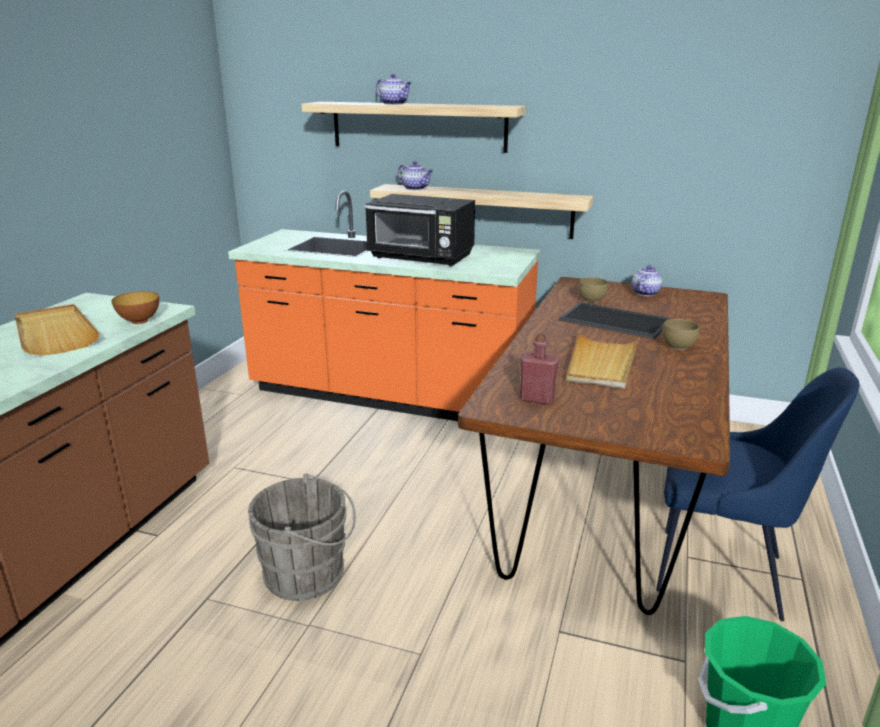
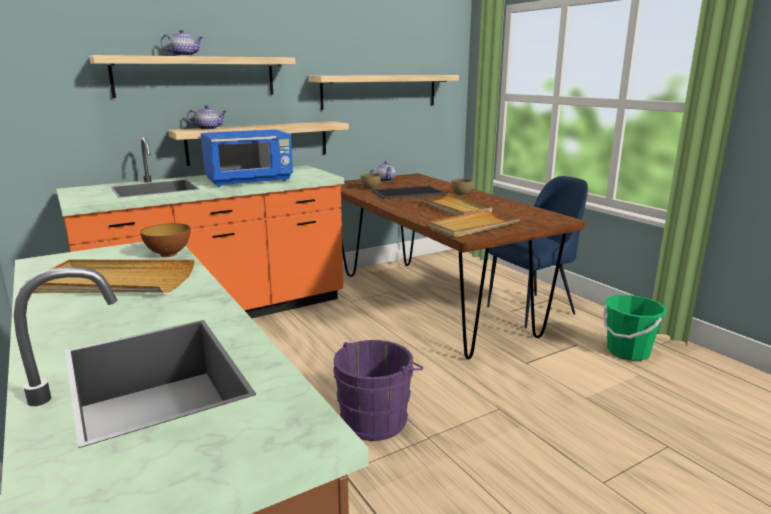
camera: 50 degrees left, 5 degrees down
grey bucket [248,474,356,601] -> purple bucket [333,340,424,441]
black microwave [364,194,475,266] -> blue microwave [201,130,293,187]
red bottle [520,333,559,405] -> beige tray [429,209,520,237]
none -> shelf [308,75,459,110]

